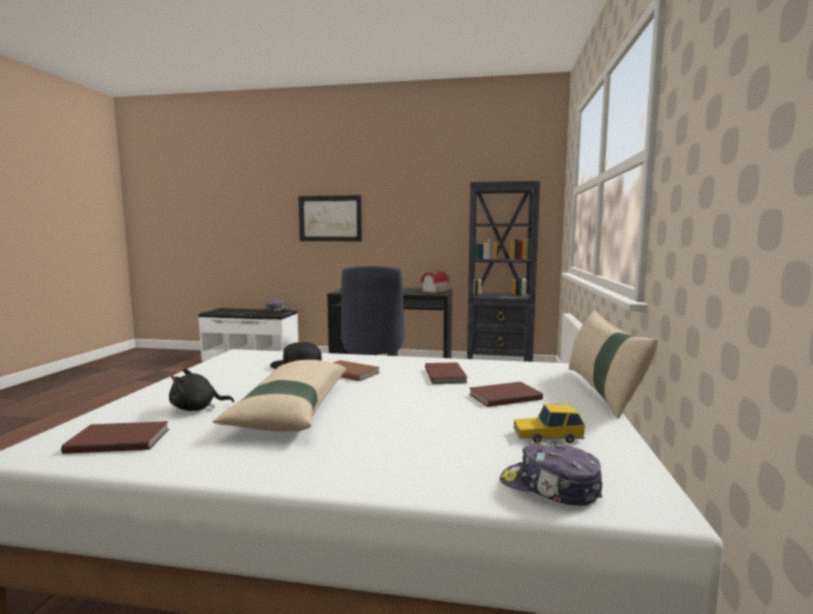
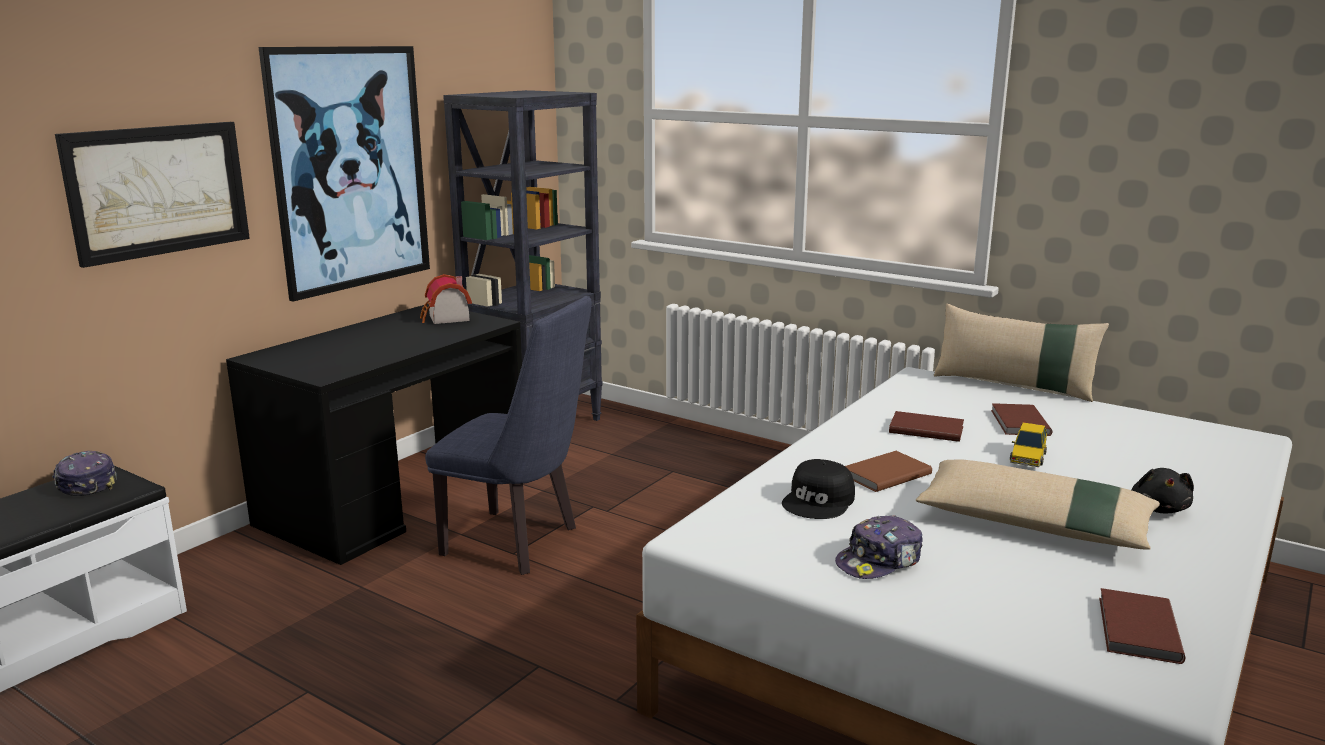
camera: 65 degrees left, 10 degrees up
black plush toy [169,368,234,411] -> black plush toy moved to [1131,468,1194,513]
cap [500,441,602,506] -> cap moved to [835,515,923,579]
toy car [513,404,585,443] -> toy car moved to [1010,422,1047,467]
none -> picture [259,46,430,302]

